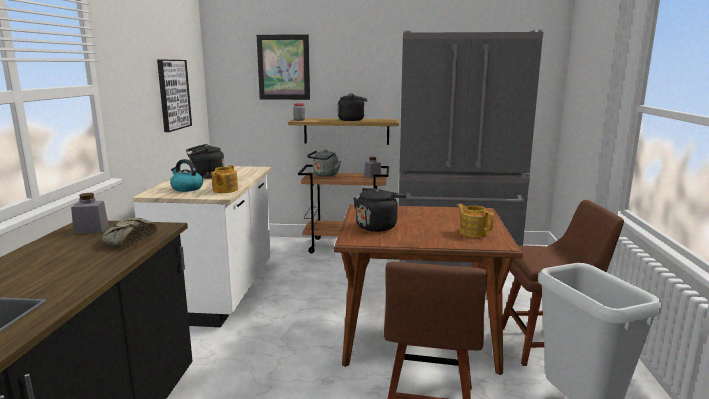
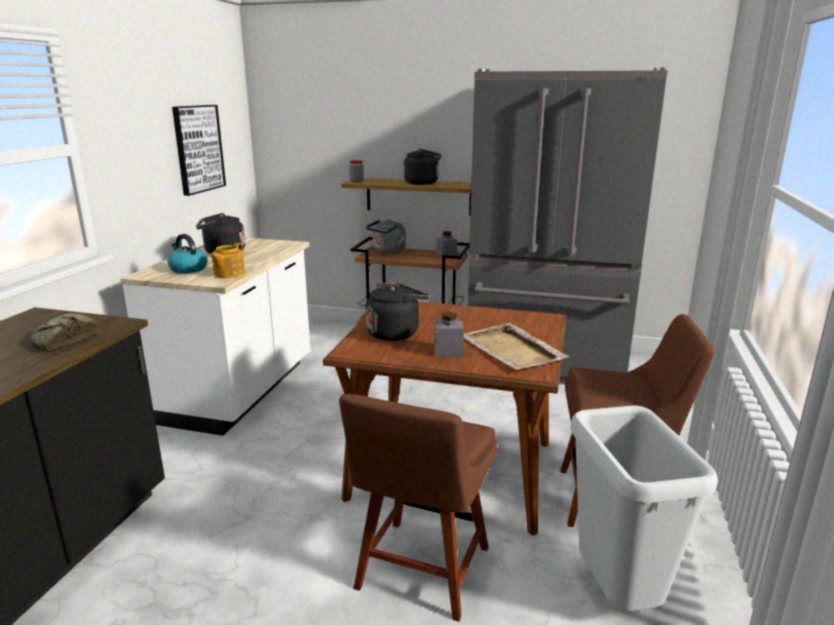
camera: 10 degrees right, 5 degrees up
grey jar [71,193,109,234] -> grey jar moved to [434,312,464,358]
picture [257,34,310,100] -> none
teapot [457,204,494,237] -> beige tray [464,323,570,370]

